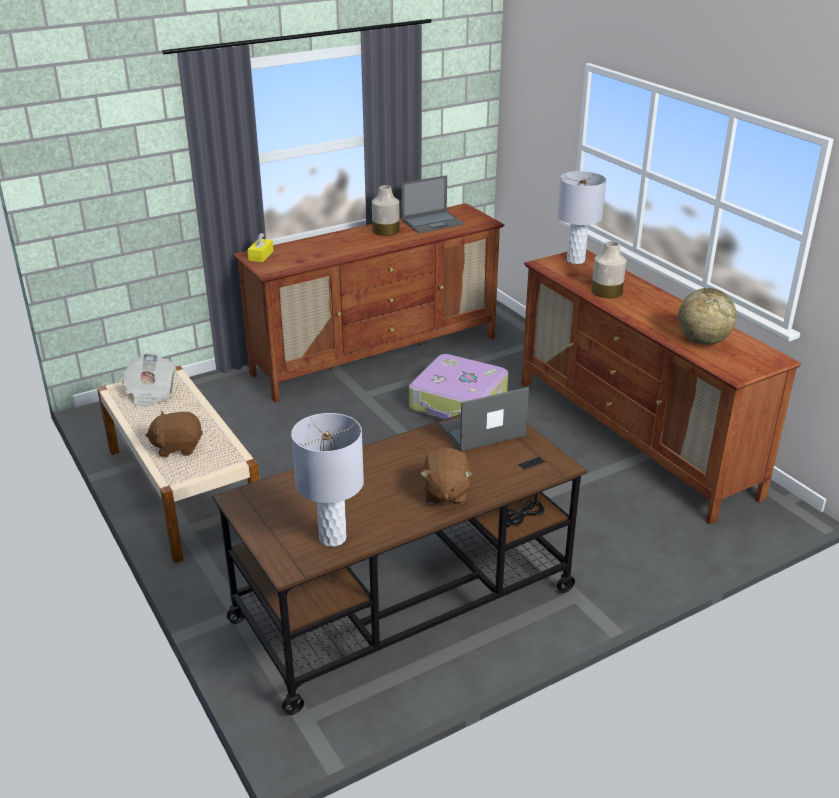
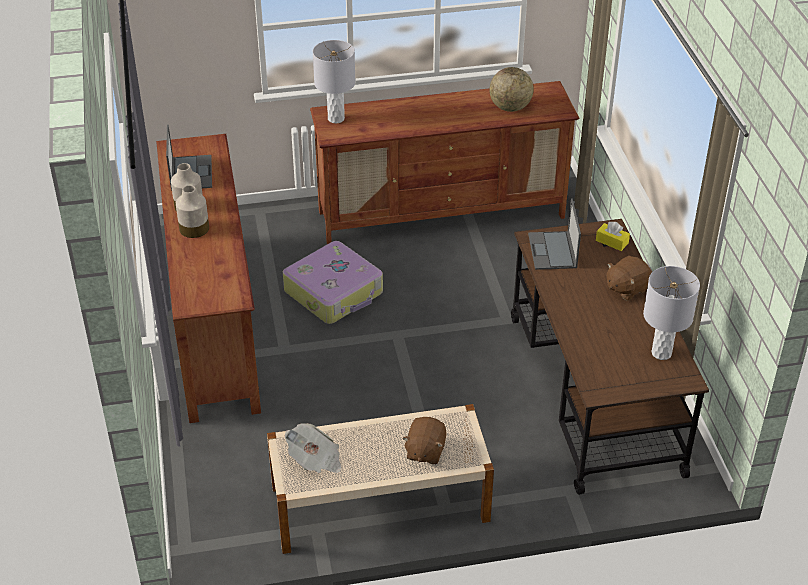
camera: 70 degrees left, 10 degrees up
yellow tissue box [247,233,274,262] -> yellow tissue box moved to [596,222,630,251]
brown plush toy [420,448,473,505] -> brown plush toy turned 120 degrees clockwise [607,256,652,301]
beige vase [591,241,626,298] -> beige vase moved to [176,185,209,238]

